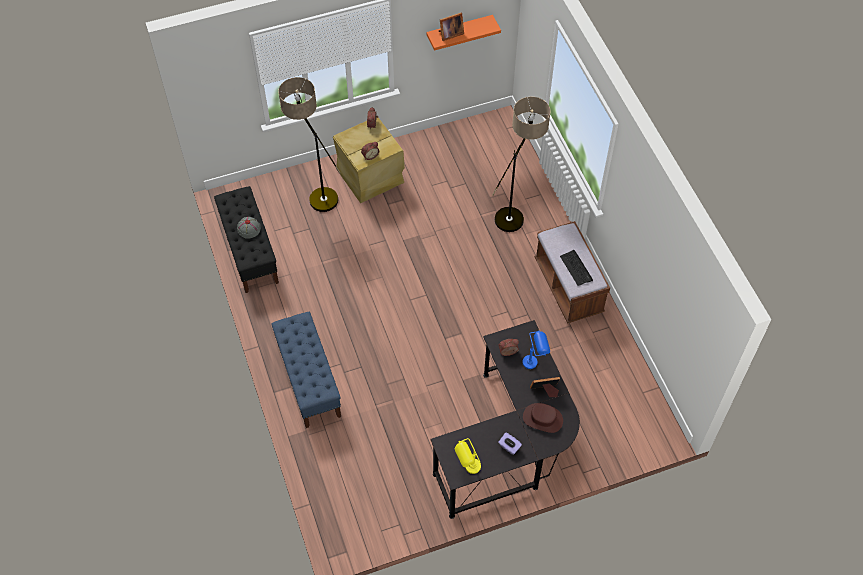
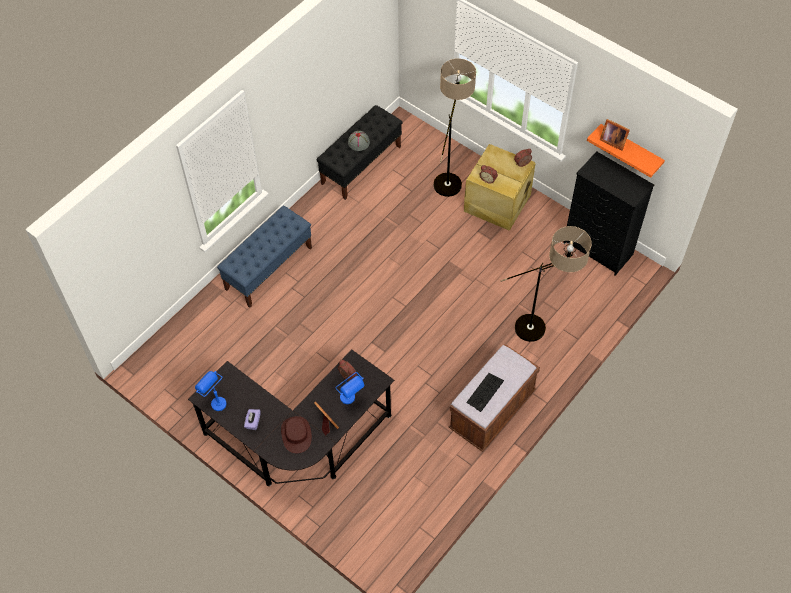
camera: 60 degrees right, 0 degrees up
yellow table lamp [455,438,481,474] -> blue table lamp [195,371,227,411]
none -> black dresser [563,151,654,276]

